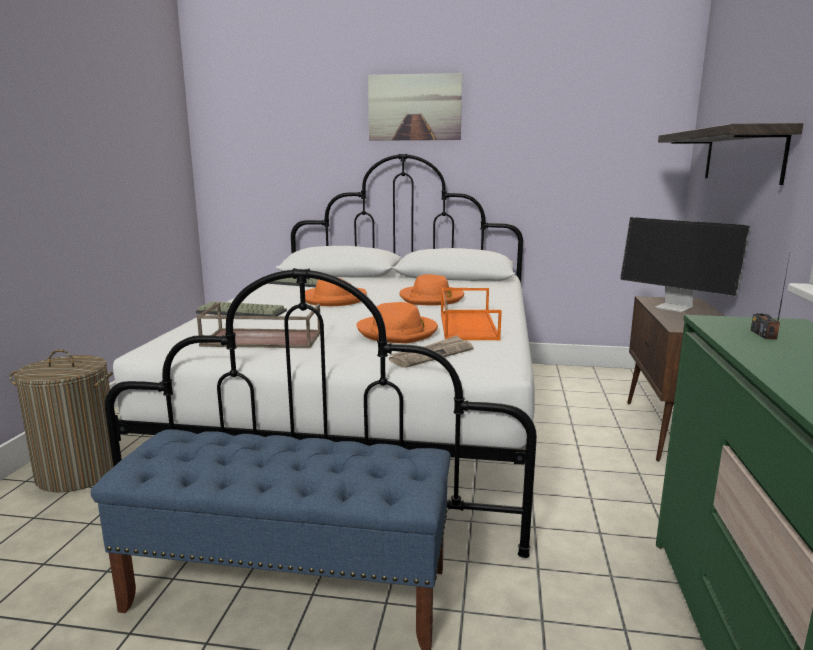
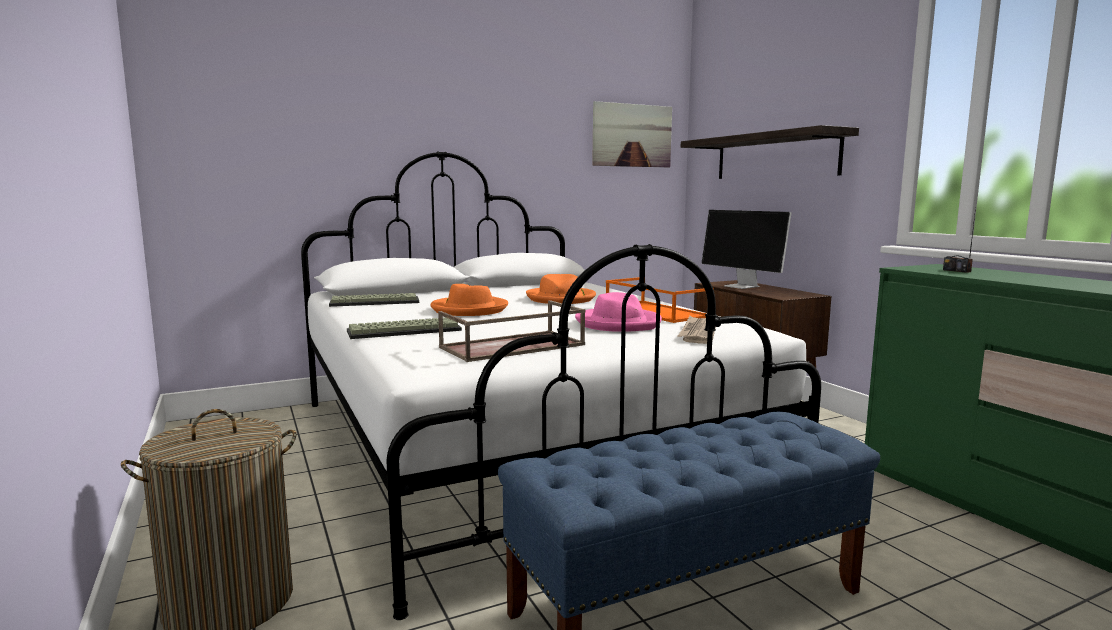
camera: 35 degrees left, 5 degrees down
orange hat [356,302,438,343] -> pink hat [575,292,662,332]
picture [368,73,462,141] -> picture moved to [592,101,672,167]
monitor [620,217,751,312] -> monitor turned 45 degrees clockwise [702,210,792,289]

